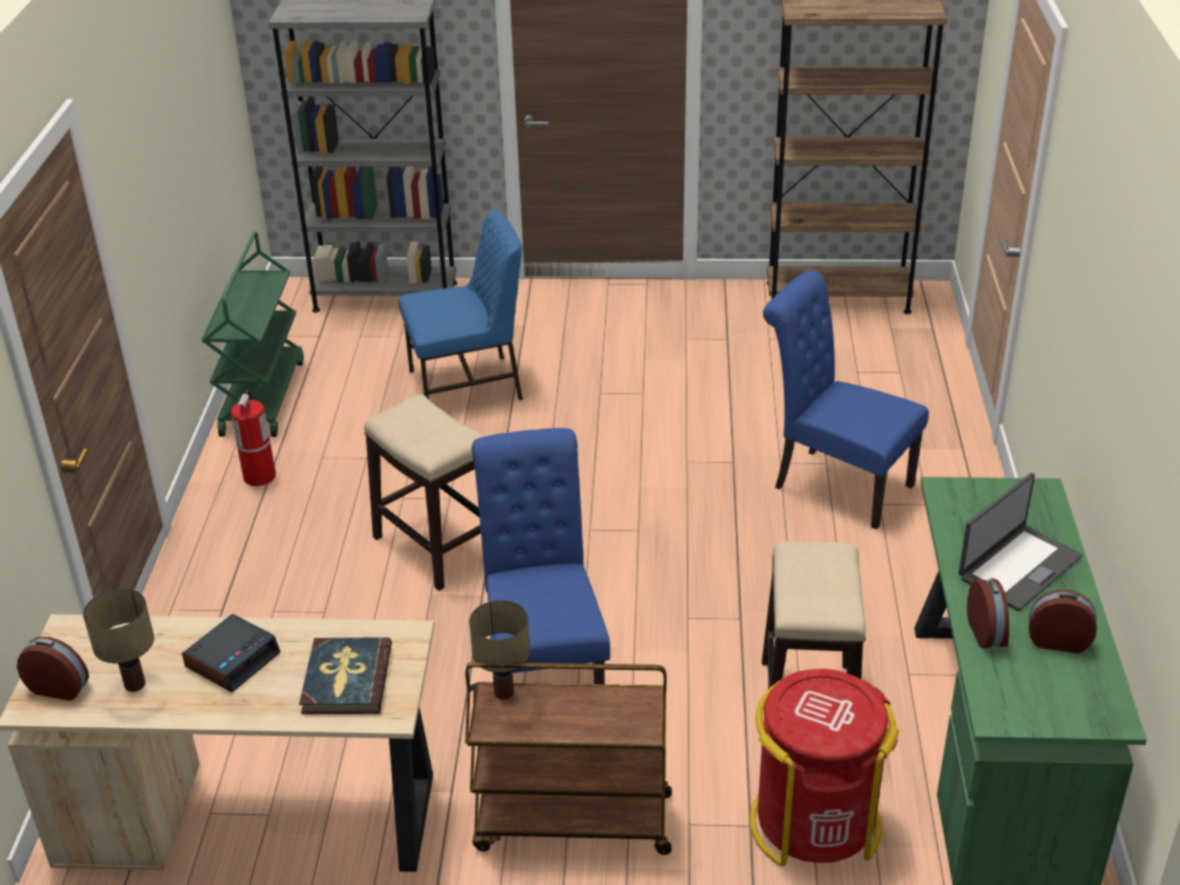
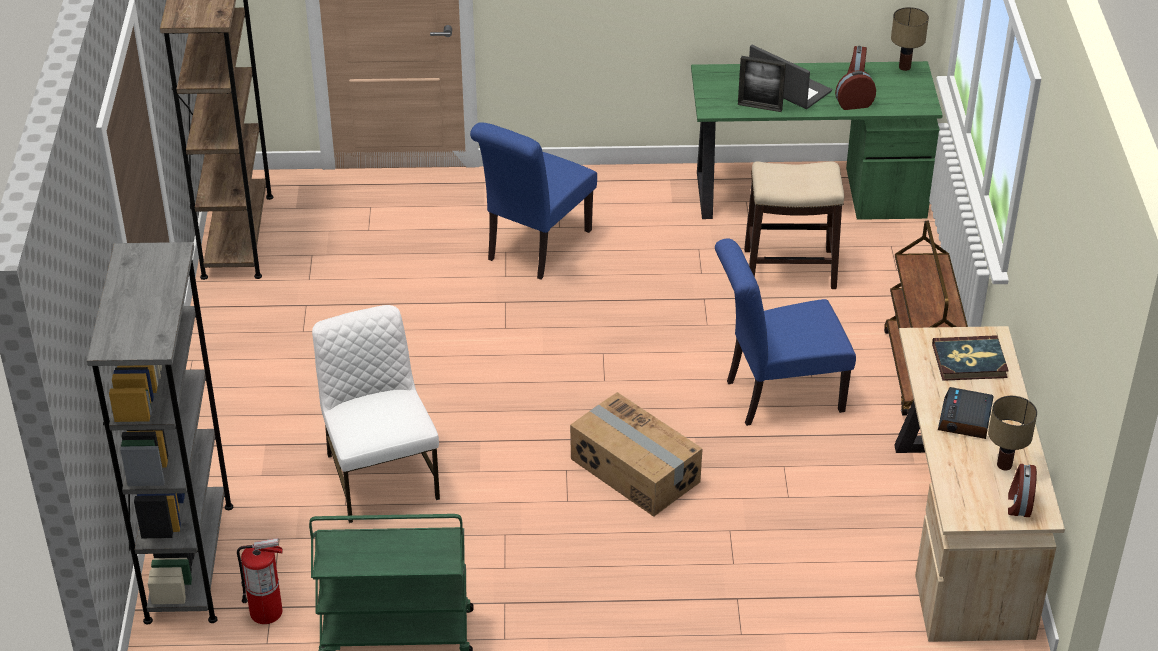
camera: 95 degrees left, 5 degrees up
alarm clock [182,614,280,692] -> alarm clock turned 105 degrees counterclockwise [938,387,994,439]
fire extinguisher [231,389,276,486] -> fire extinguisher moved to [237,538,283,624]
stool [364,395,484,591] -> cardboard box [570,392,703,517]
blue chair [398,211,523,400] -> white chair [312,305,440,523]
table lamp [469,600,530,700] -> table lamp moved to [891,7,929,71]
red trash can [750,669,899,867] -> none
none -> picture frame [738,56,786,112]

